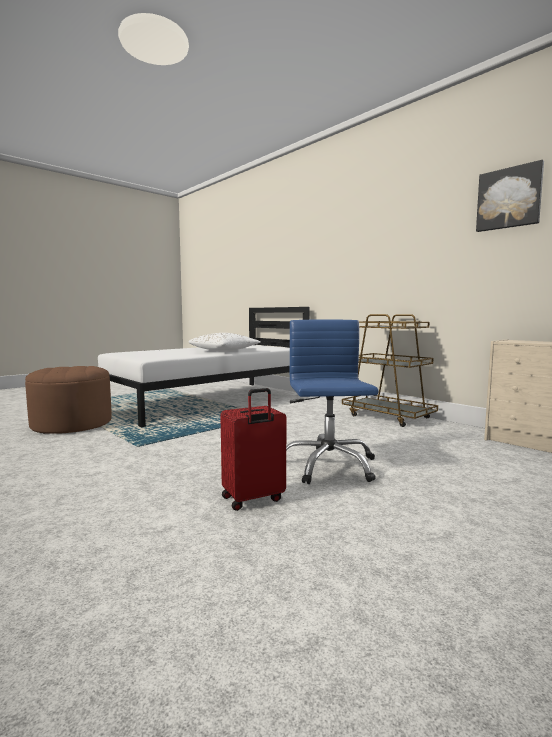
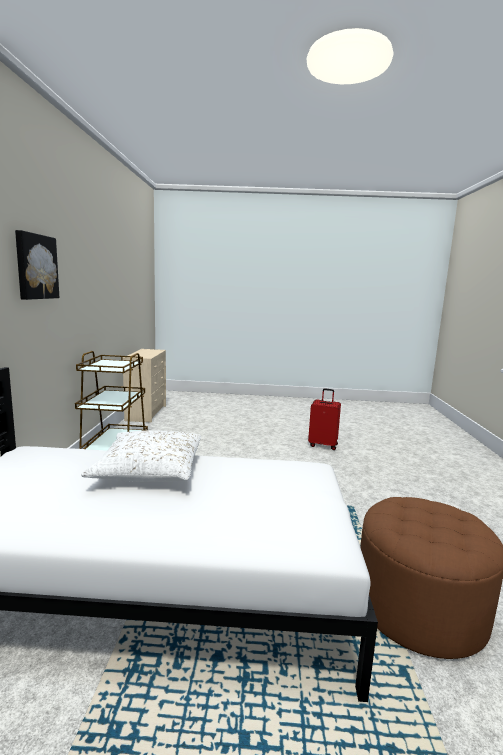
camera: 135 degrees left, 5 degrees up
blue office chair [286,319,379,484] -> none
picture [476,160,544,232] -> picture moved to [15,230,59,300]

